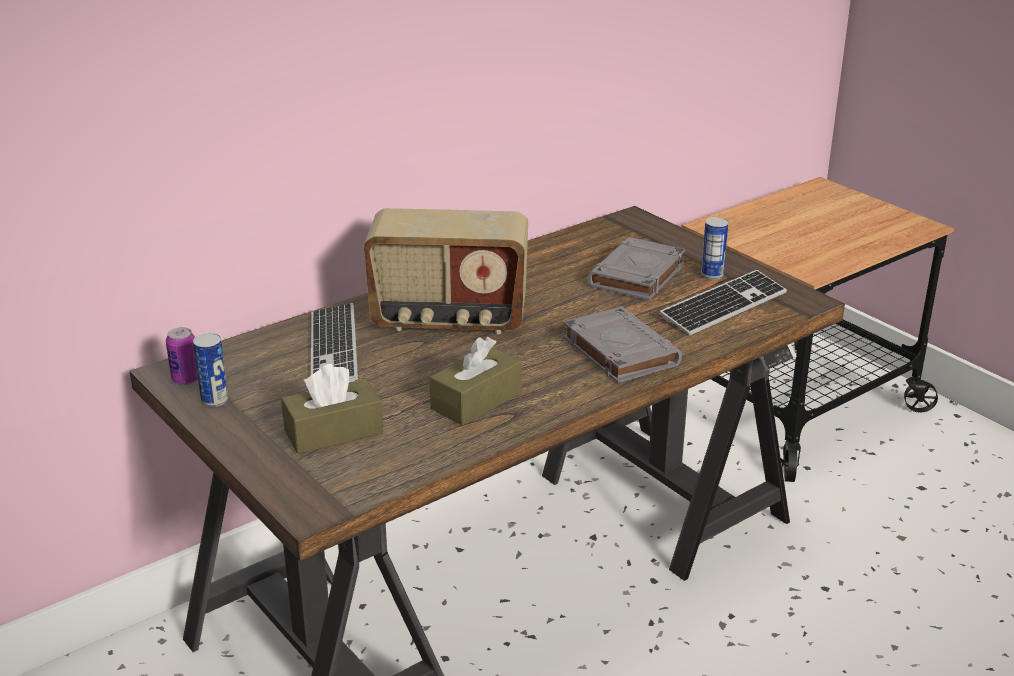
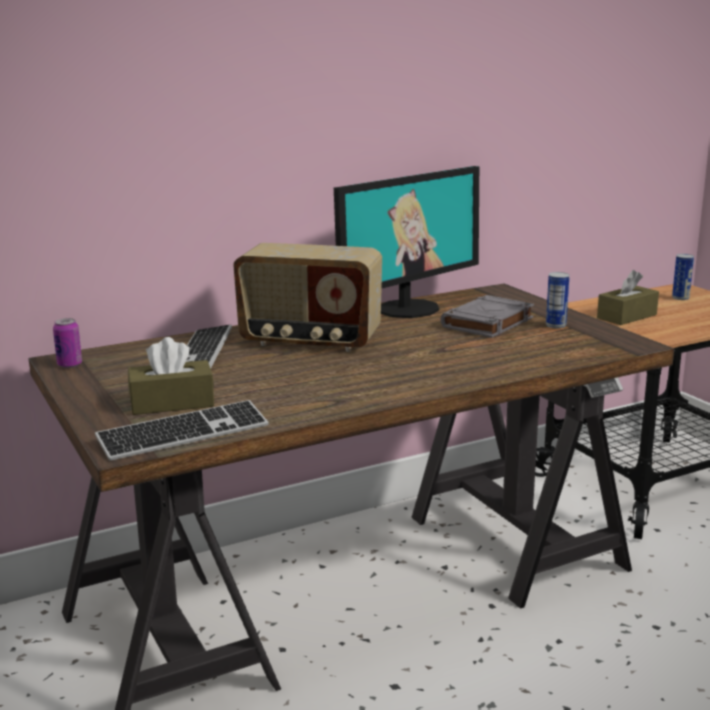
camera: 10 degrees right, 10 degrees down
can [193,333,228,407] -> can moved to [672,254,694,300]
brown tissue box [429,337,522,426] -> brown tissue box moved to [597,270,659,325]
grey book [563,306,682,383] -> none
keyboard [659,270,787,335] -> keyboard moved to [95,400,269,461]
none -> monitor [334,166,479,318]

